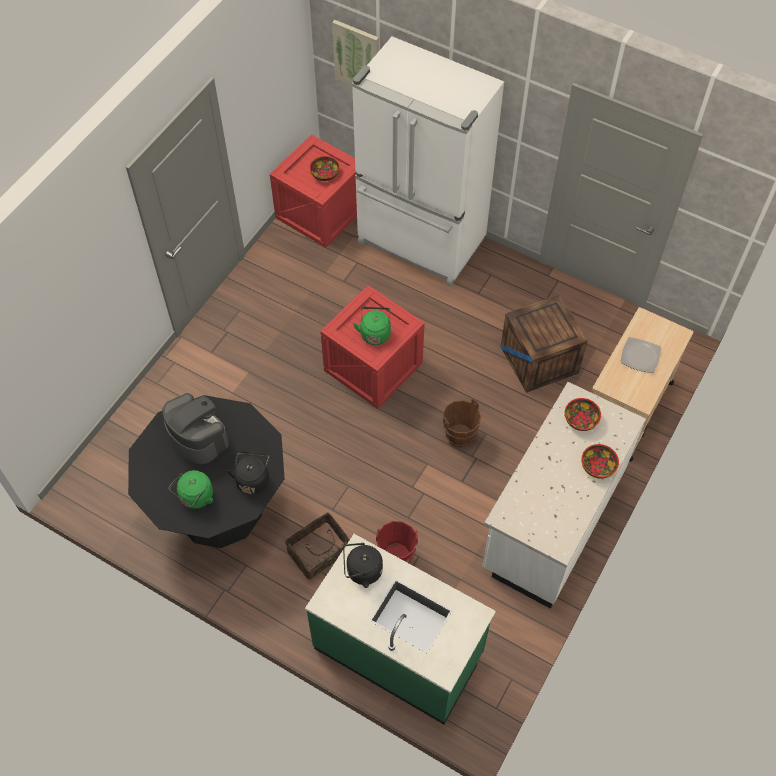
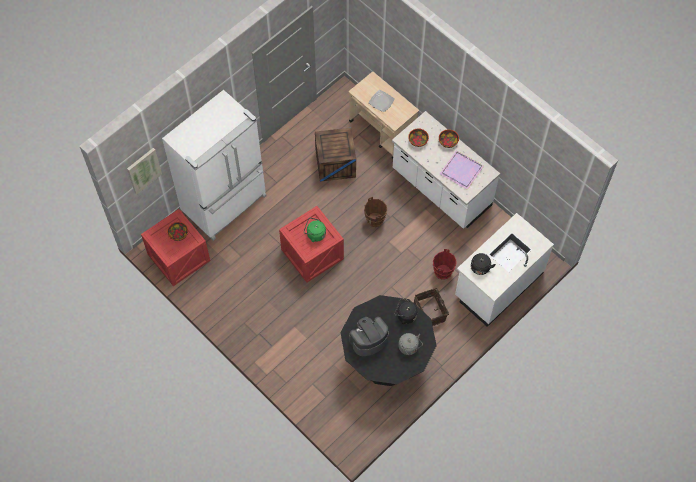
camera: 75 degrees left, 5 degrees up
green kettle [169,470,213,509] -> grey kettle [398,333,423,355]
green counter [305,534,496,724] -> white counter [455,213,554,327]
none -> purple tray [440,150,484,190]

